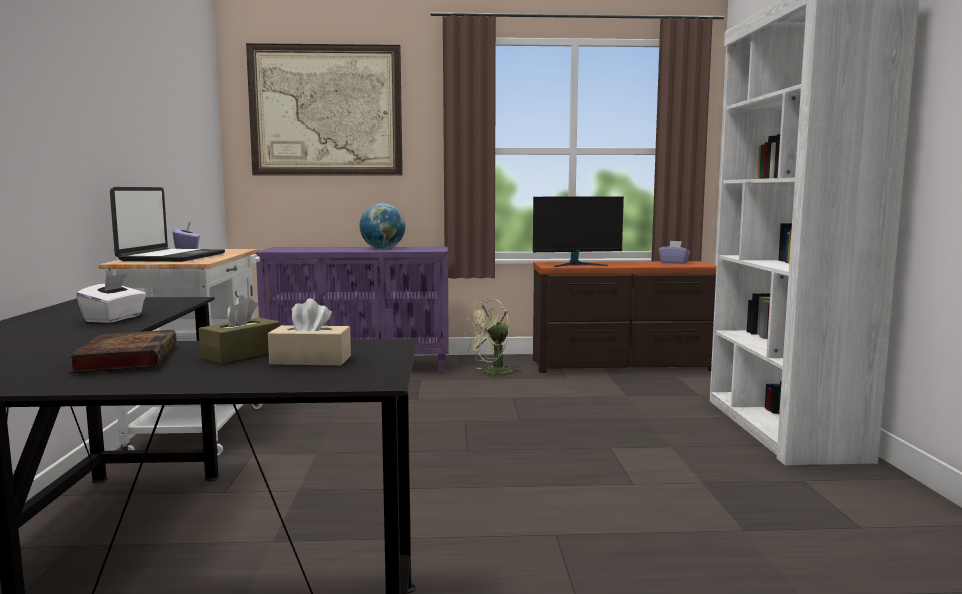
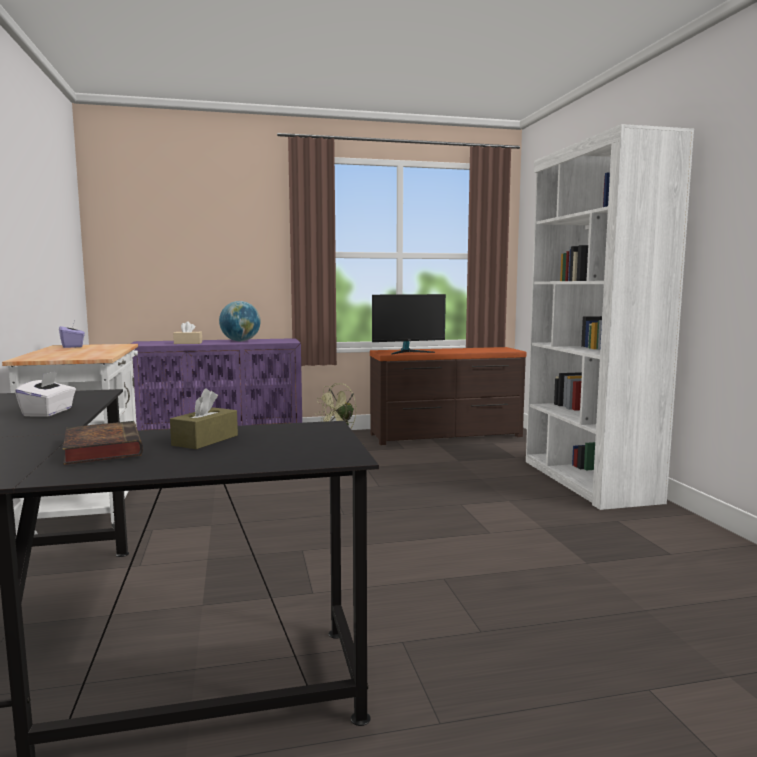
camera: 10 degrees left, 0 degrees up
laptop [110,187,225,262] -> none
picture [246,43,403,176] -> none
beige tissue box [268,298,351,365] -> beige tissue box moved to [173,321,202,344]
purple tissue box [659,241,690,264] -> none

